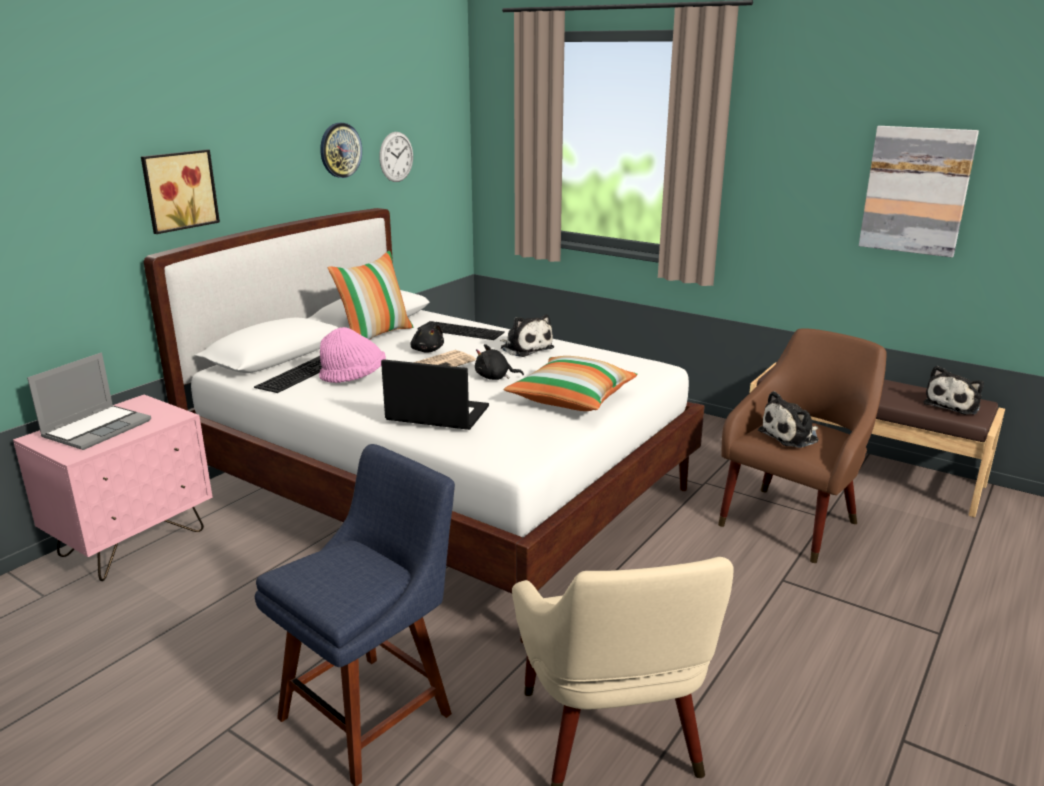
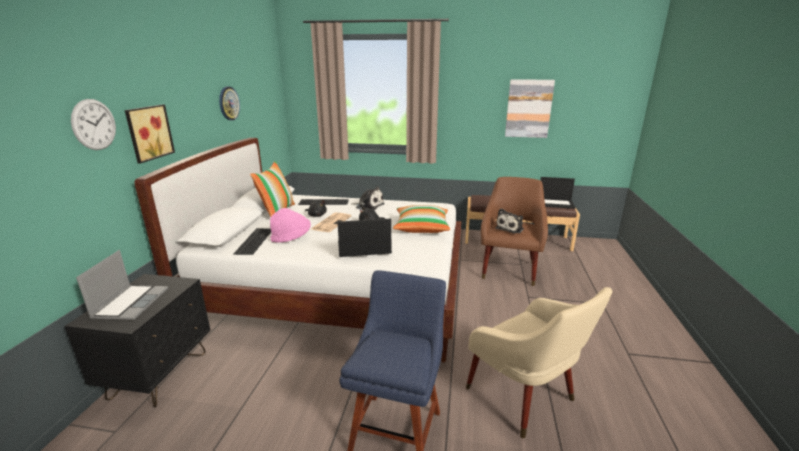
camera: 25 degrees left, 0 degrees up
pink nightstand [13,395,213,581] -> black nightstand [65,274,211,407]
wall clock [379,132,413,182] -> wall clock moved to [71,99,116,150]
plush toy [923,366,984,415] -> laptop [540,177,576,209]

